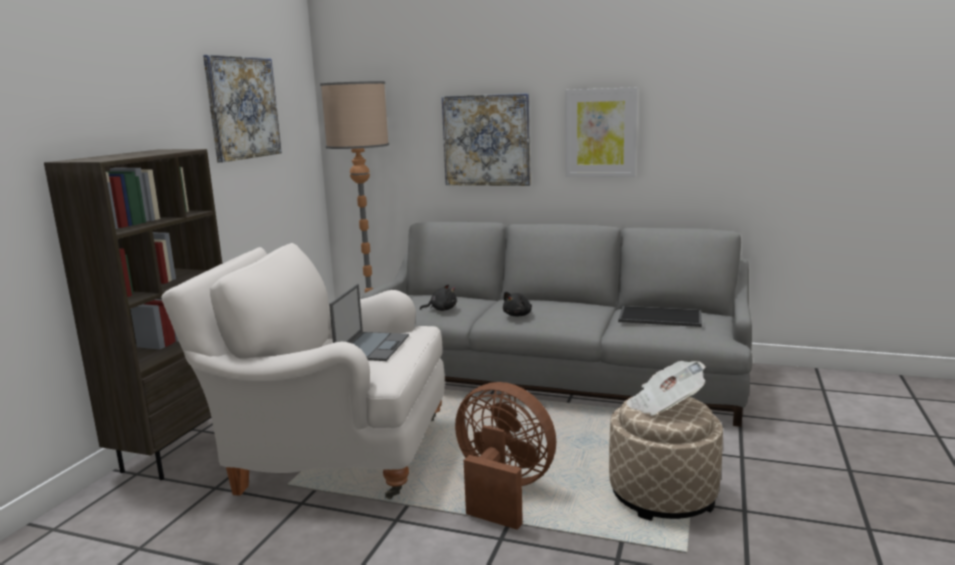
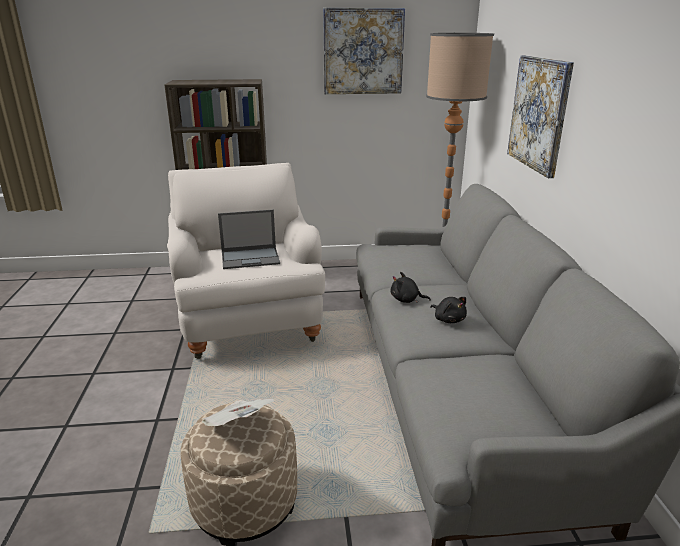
camera: 65 degrees right, 10 degrees up
black plush toy [420,284,457,311] -> black plush toy moved to [430,297,467,323]
brown fan [455,382,556,530] -> none
picture [566,87,638,177] -> none
tray [618,306,702,327] -> none

